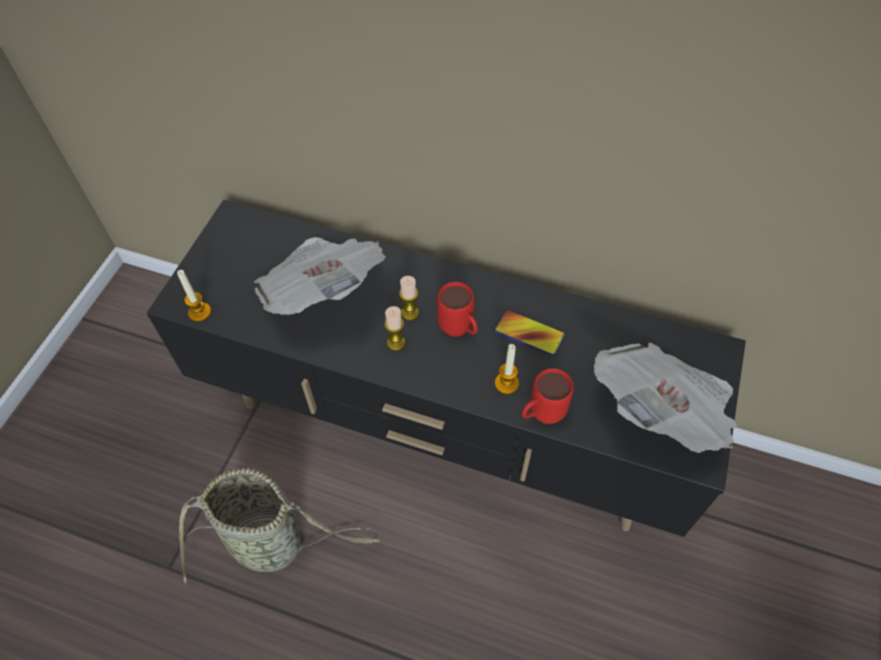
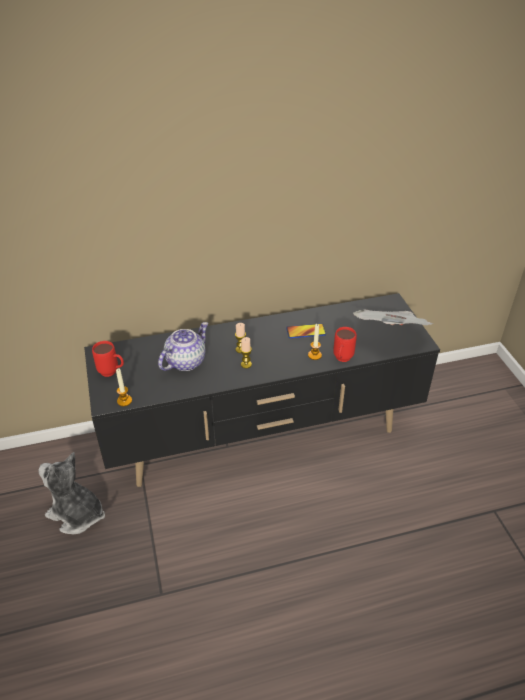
camera: 35 degrees left, 15 degrees down
basket [179,468,380,585] -> none
newspaper [254,237,386,315] -> teapot [158,322,208,371]
red mug [437,282,478,337] -> red mug moved to [92,341,124,377]
none -> plush toy [38,452,105,534]

